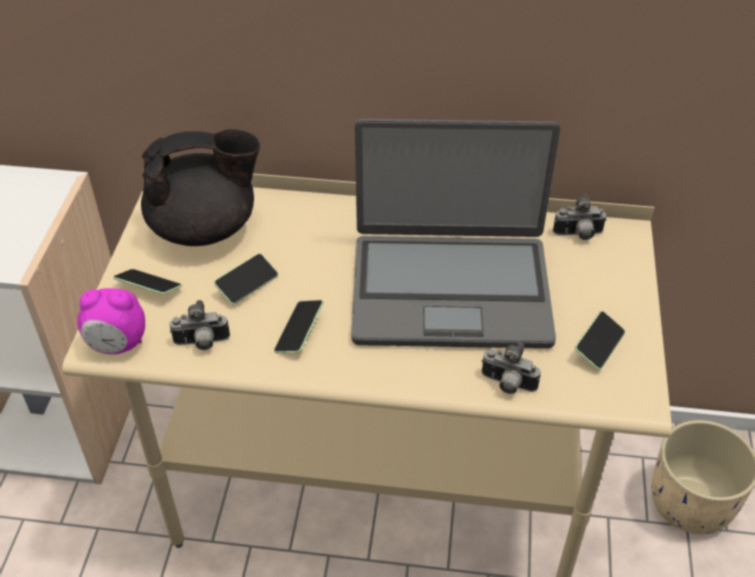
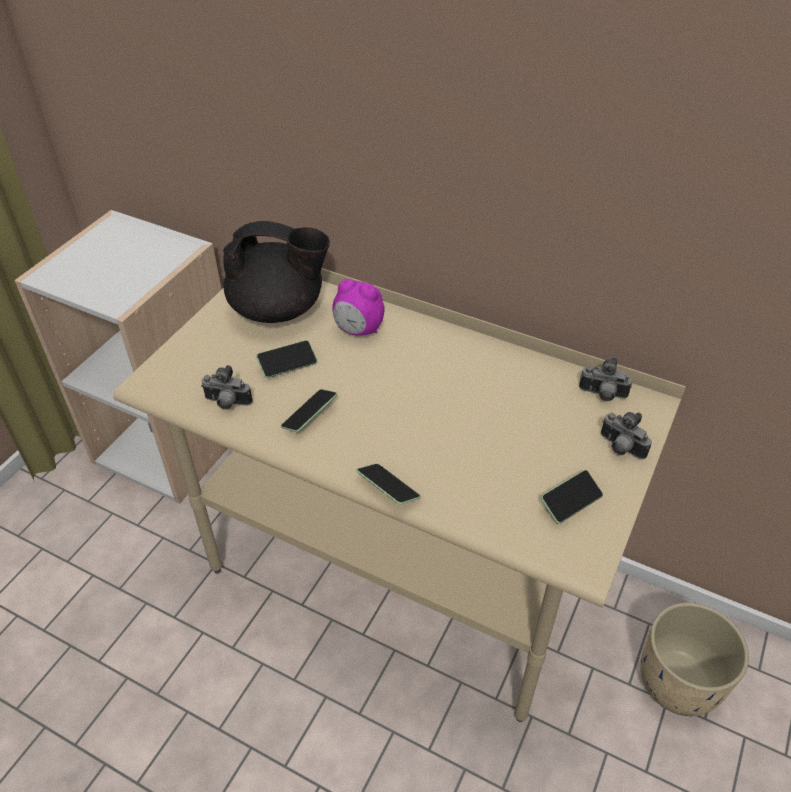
camera: 20 degrees right, 0 degrees up
alarm clock [77,288,145,354] -> alarm clock moved to [332,279,385,336]
phone [113,269,182,294] -> phone moved to [356,464,421,505]
laptop [351,119,560,349] -> none
camera [481,343,541,394] -> camera moved to [601,412,652,459]

